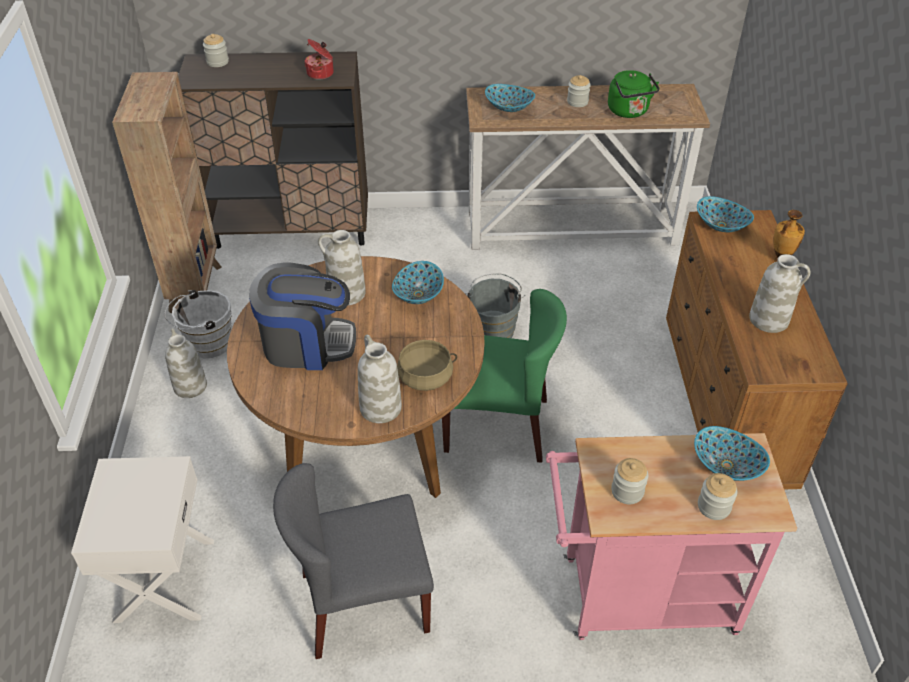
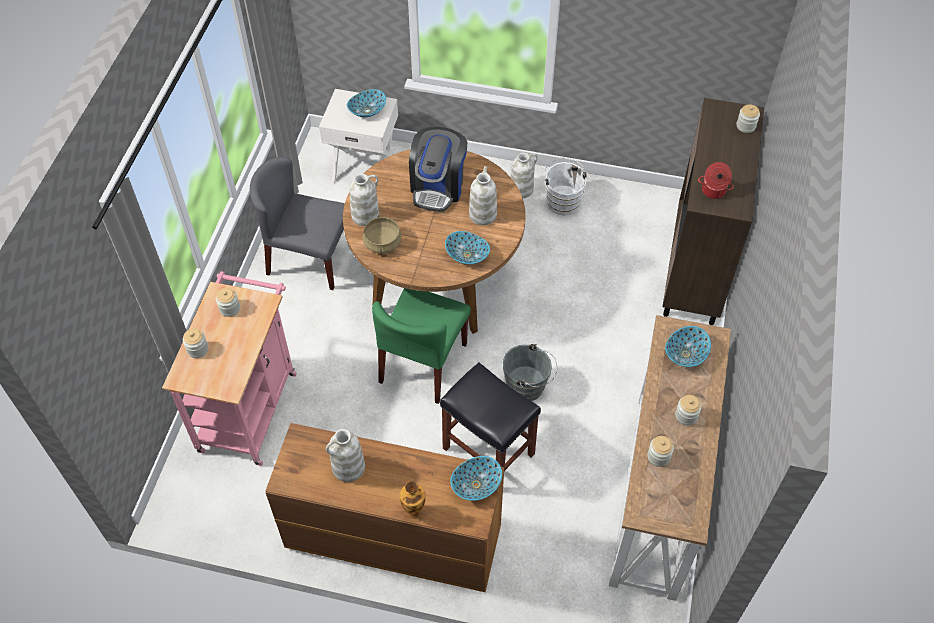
camera: 105 degrees right, 10 degrees up
brown bookcase [112,72,222,313] -> none
grey chair [273,463,434,659] -> grey chair turned 75 degrees counterclockwise [250,157,345,290]
green kettle [608,70,660,118] -> jar [647,436,674,467]
bowl [694,426,770,481] -> bowl moved to [347,89,386,117]
none -> black stool [440,362,541,471]

